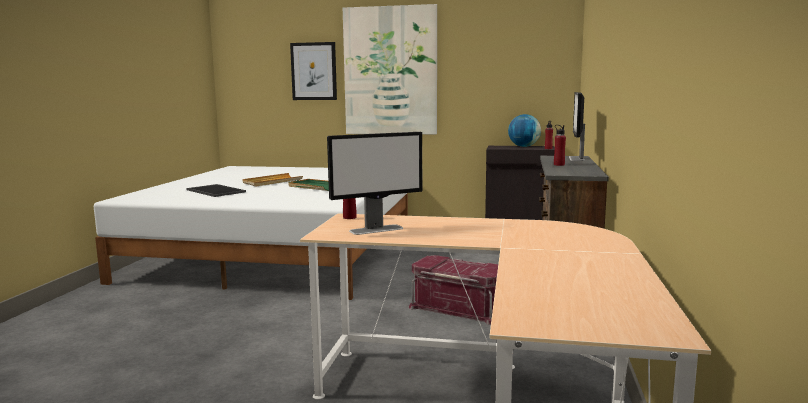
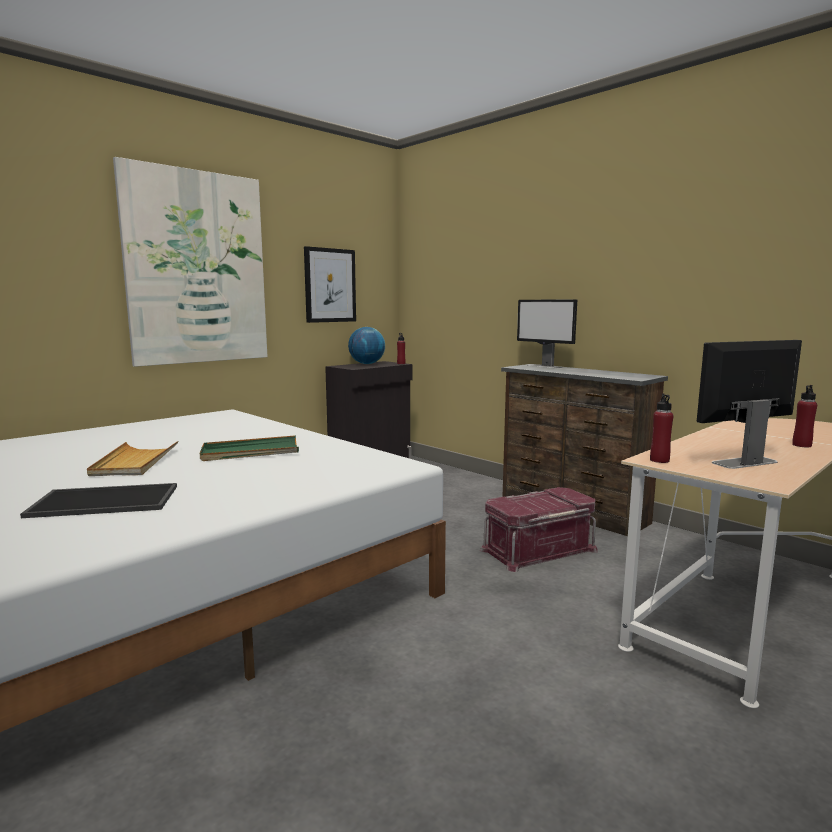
camera: 55 degrees left, 0 degrees up
picture [290,42,337,100] -> picture moved to [304,246,356,323]
monitor [327,132,422,235] -> monitor turned 120 degrees counterclockwise [697,340,802,469]
red bottle [554,125,566,166] -> red bottle moved to [792,385,817,447]

